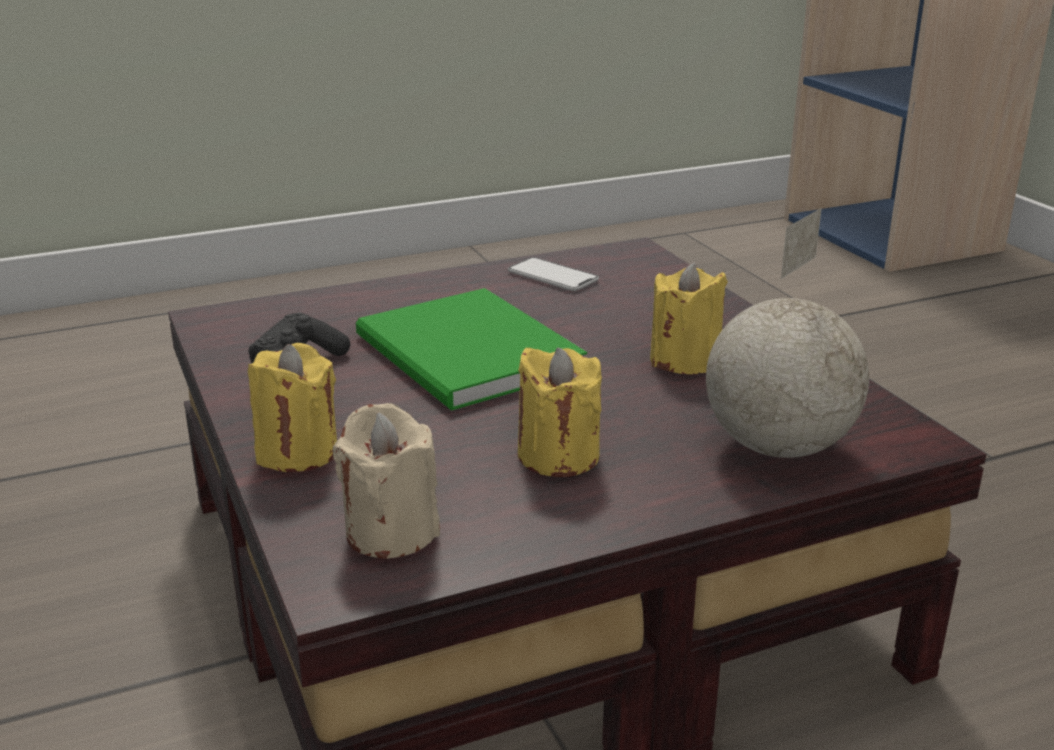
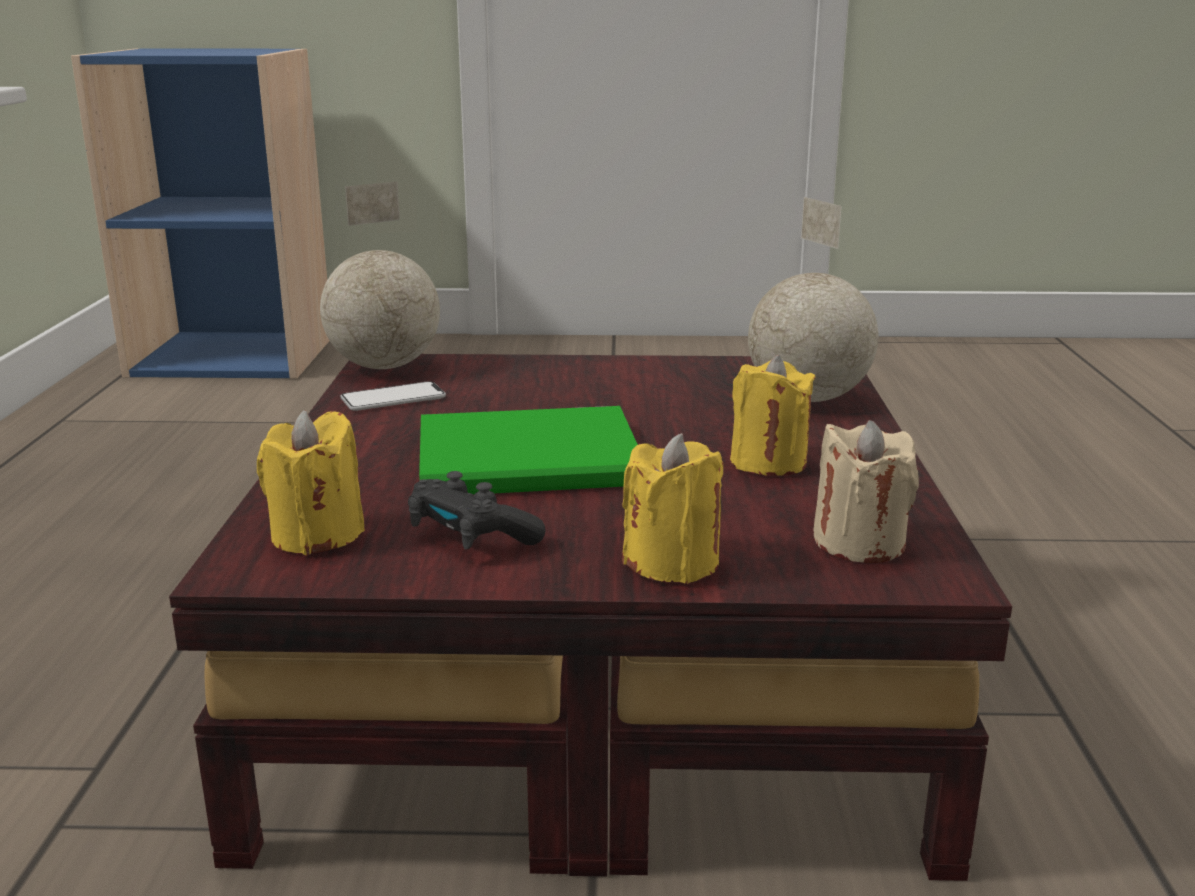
camera: 65 degrees left, 5 degrees down
yellow candle [650,262,728,374] -> yellow candle moved to [257,410,365,555]
none -> globe [320,182,440,369]

